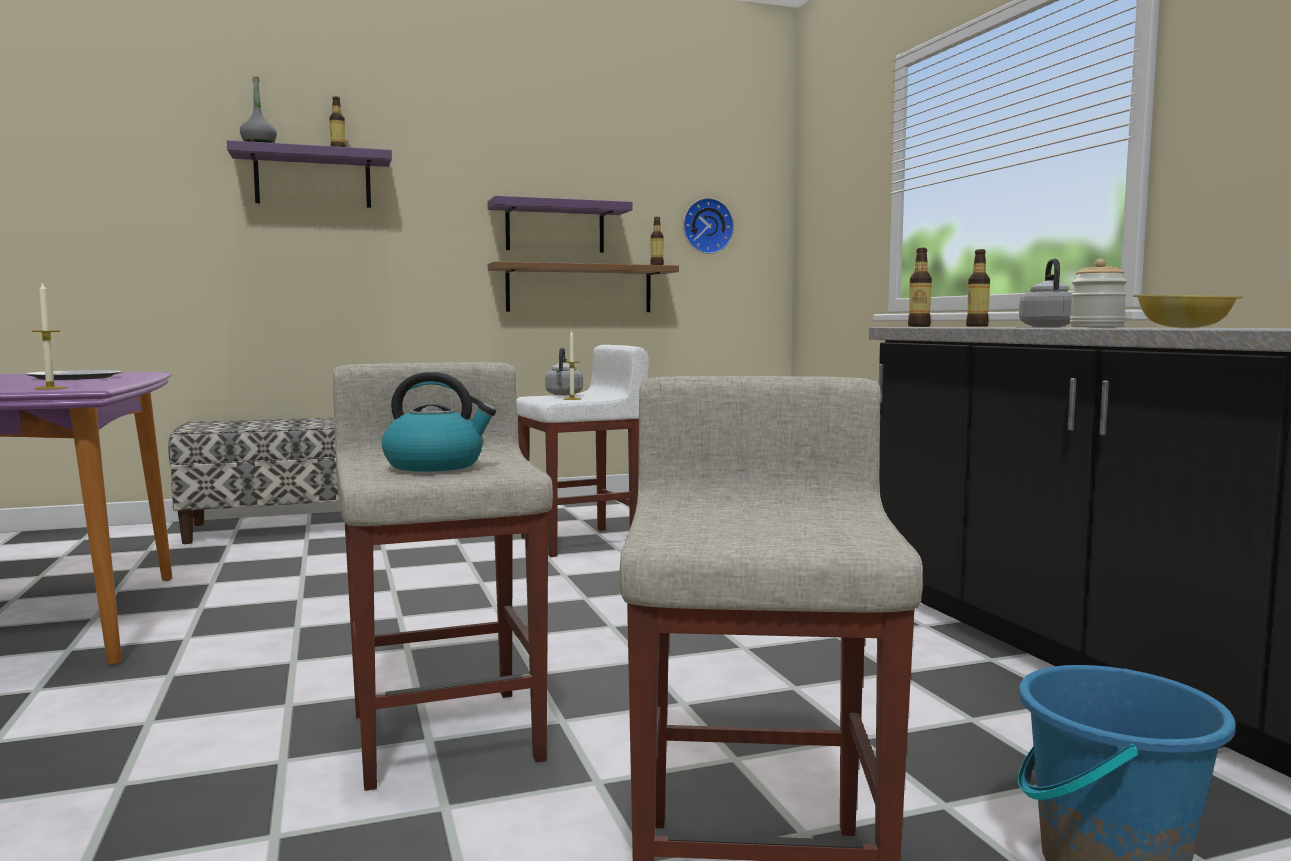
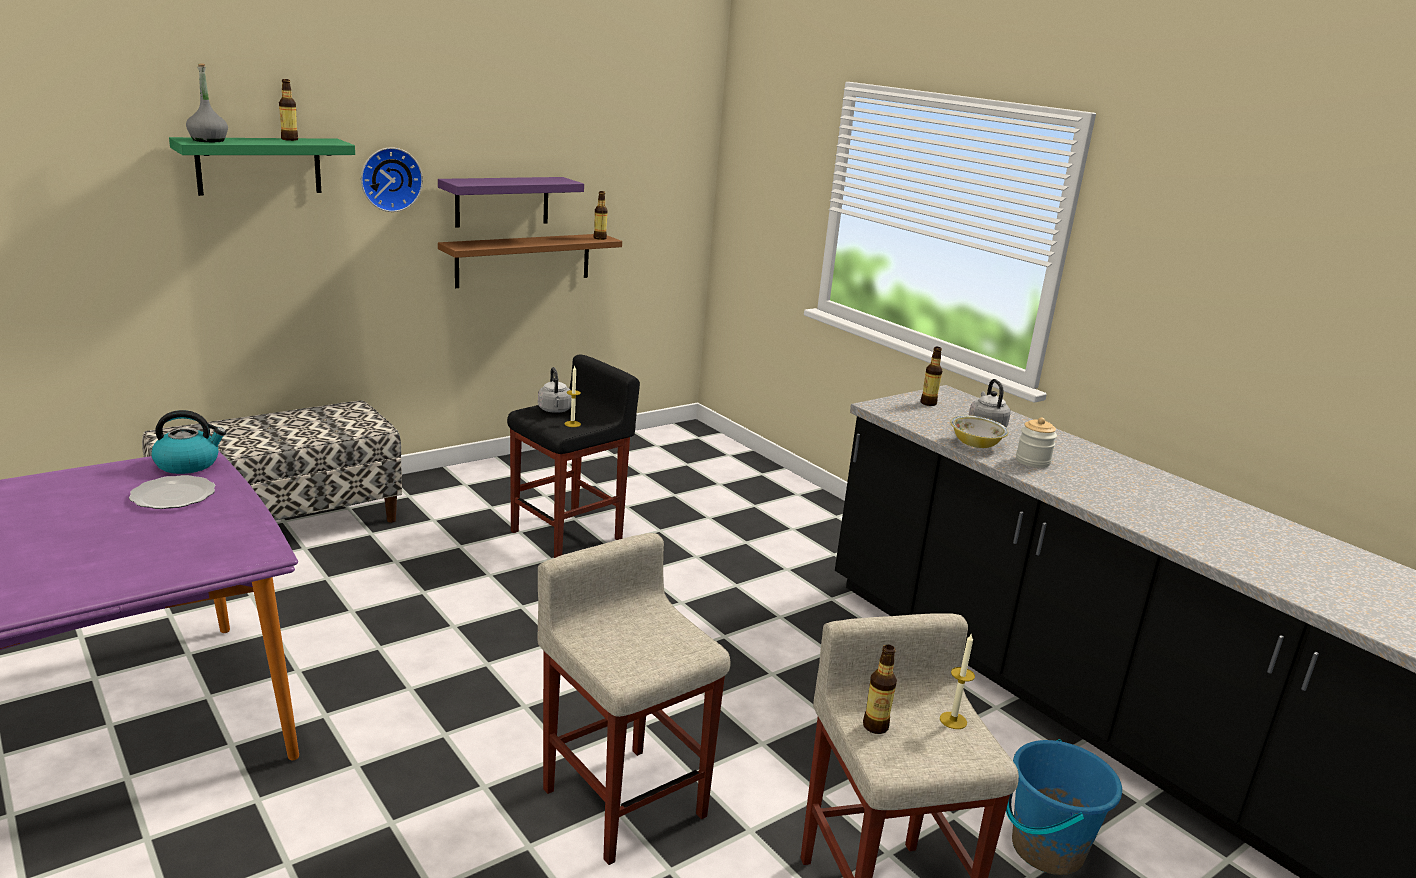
camera: 20 degrees left, 15 degrees up
candle [32,281,67,389] -> candle moved to [940,634,975,729]
purple shelf [227,140,392,208] -> green shelf [169,137,355,196]
kettle [382,372,496,472] -> kettle moved to [151,410,226,474]
white stool [516,345,649,557] -> black stool [507,355,640,558]
wall clock [683,198,734,254] -> wall clock moved to [361,147,423,212]
bottle [908,248,932,327] -> bottle moved to [863,645,897,734]
bowl [1133,294,1242,328] -> bowl moved to [950,415,1008,448]

